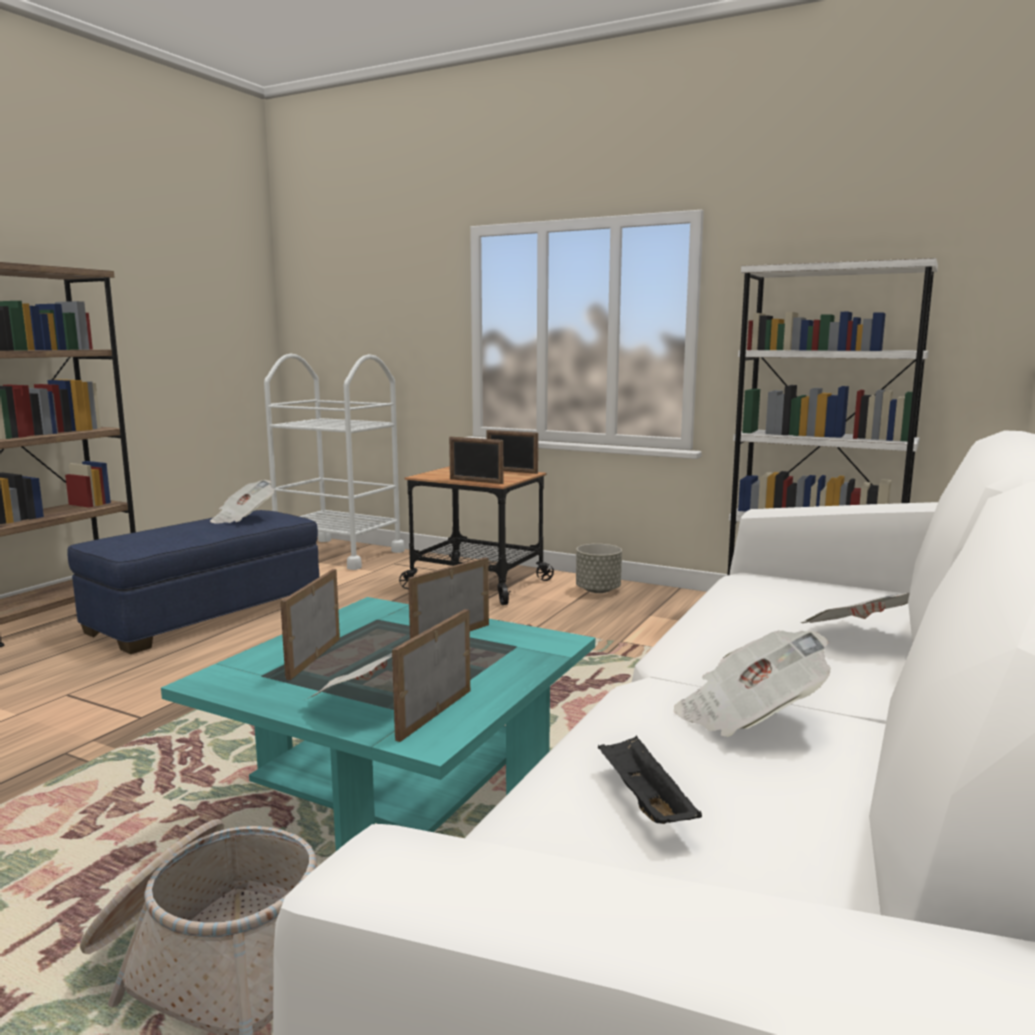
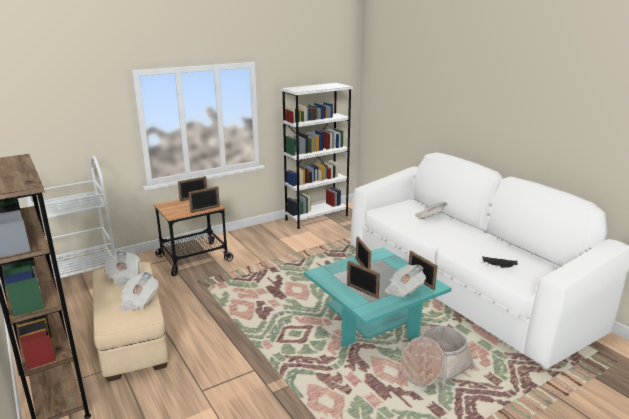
camera: 60 degrees left, 10 degrees up
blue ottoman [67,510,319,654] -> beige ottoman [92,262,169,382]
grey planter [576,544,622,593] -> none
newspaper [674,630,831,737] -> newspaper moved to [119,272,159,311]

